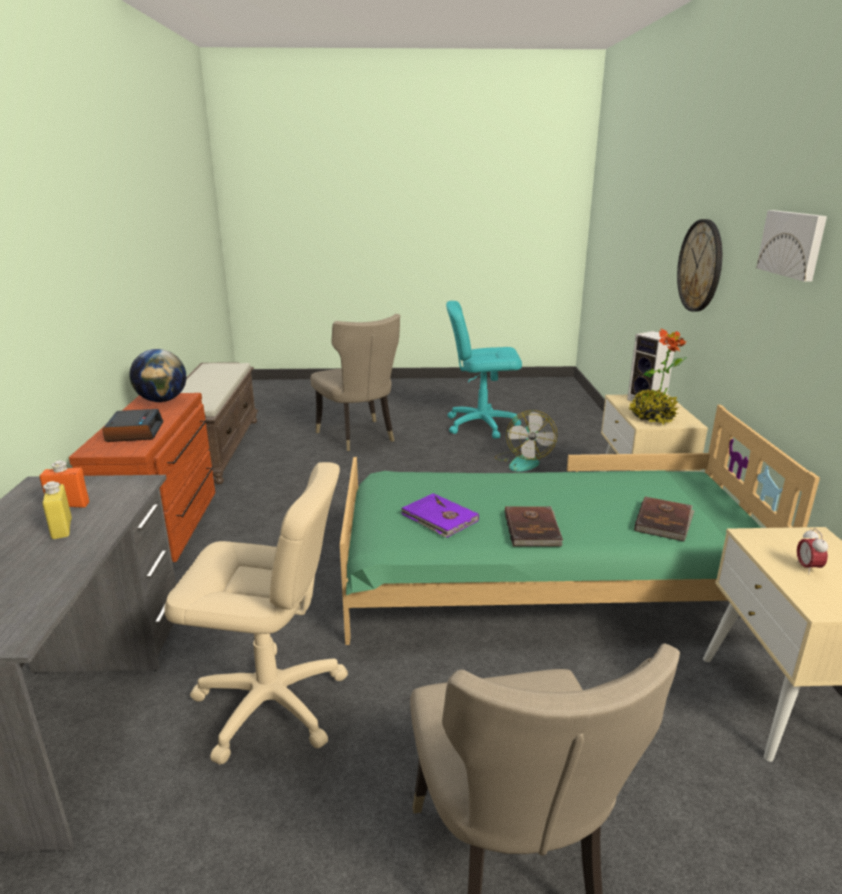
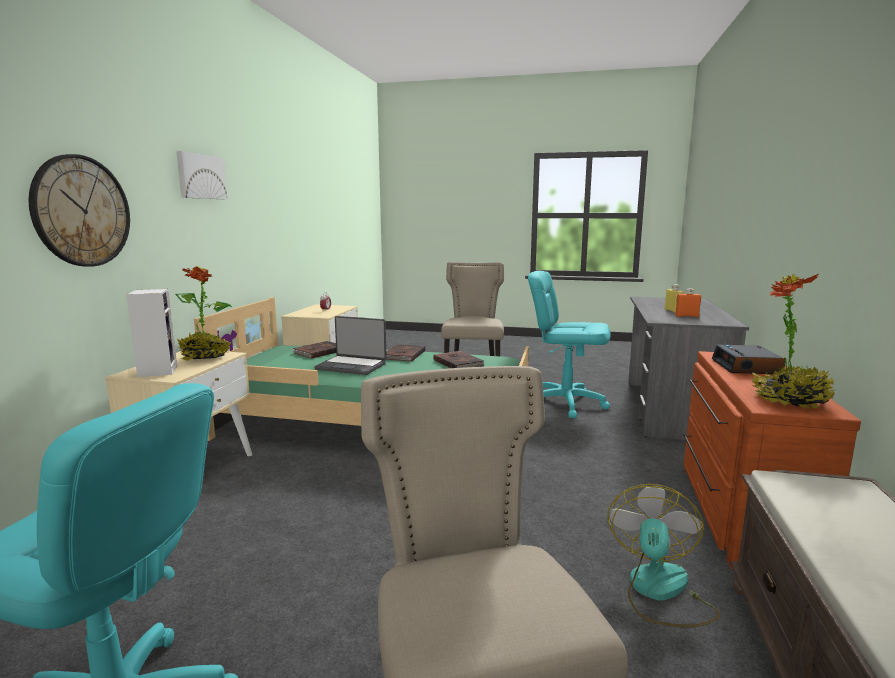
camera: 165 degrees left, 10 degrees down
globe [129,349,186,402] -> potted plant [752,273,836,409]
beige office chair [164,462,348,765] -> turquoise office chair [528,271,611,418]
purple book [401,493,479,538] -> brown book [433,351,484,368]
fan [495,410,557,472] -> fan moved to [608,484,721,627]
none -> laptop [315,316,387,375]

